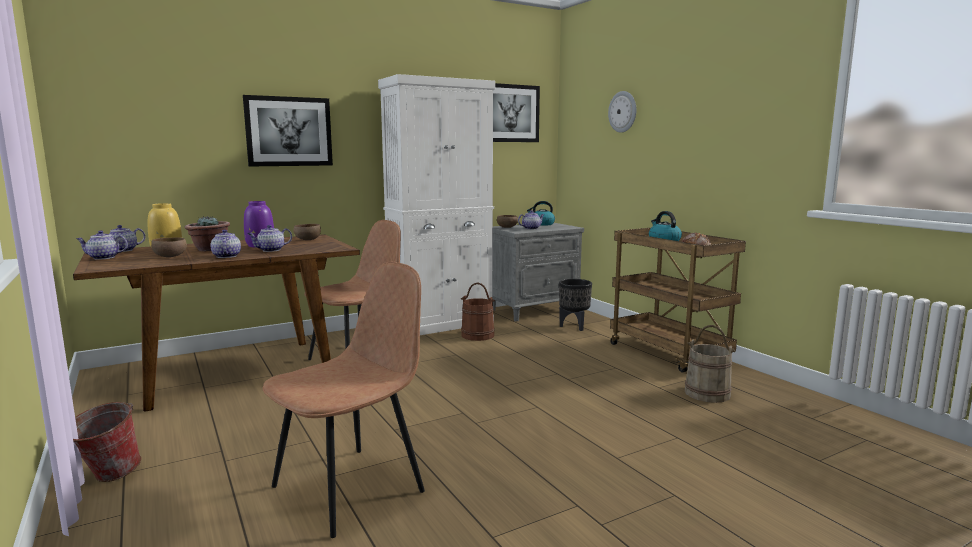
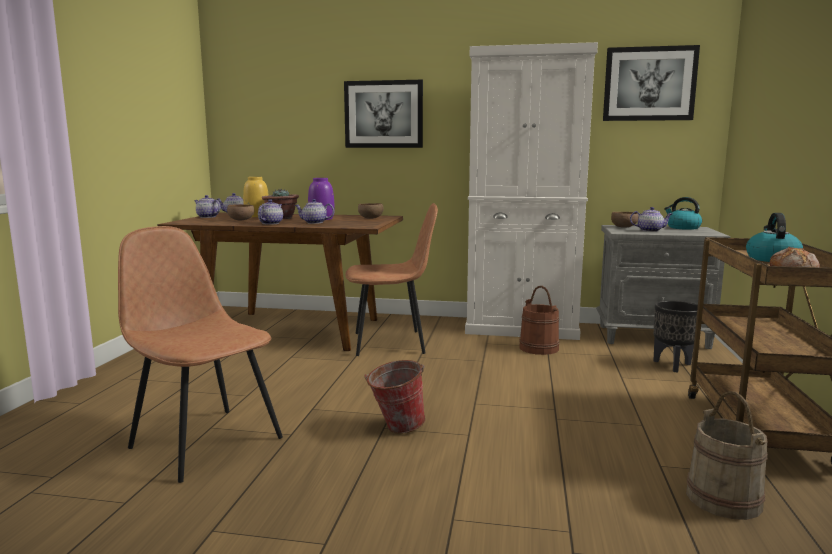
camera: 40 degrees right, 0 degrees up
bucket [73,402,141,482] -> bucket moved to [365,360,426,434]
brown chair [263,262,425,538] -> brown chair turned 135 degrees counterclockwise [118,226,283,483]
wall clock [608,91,636,133] -> none

